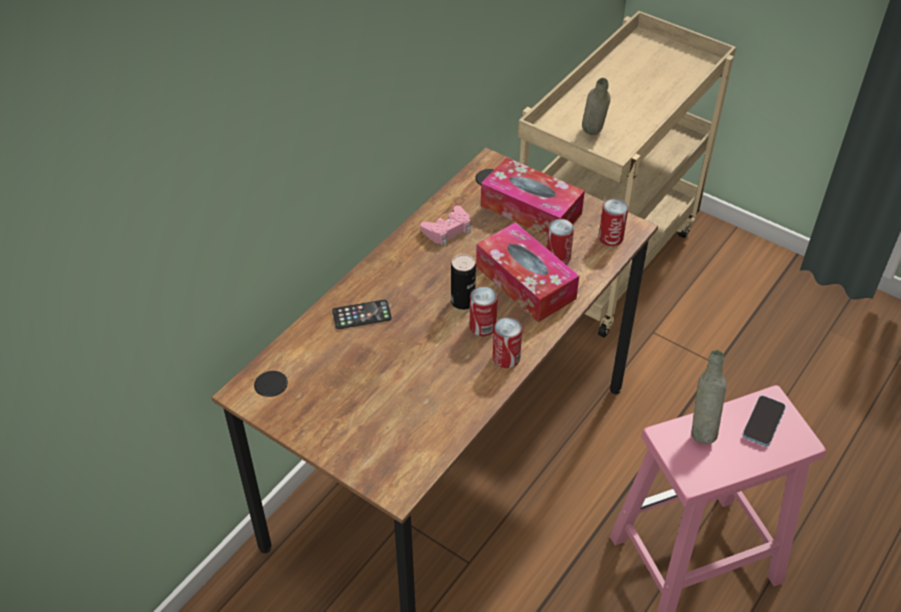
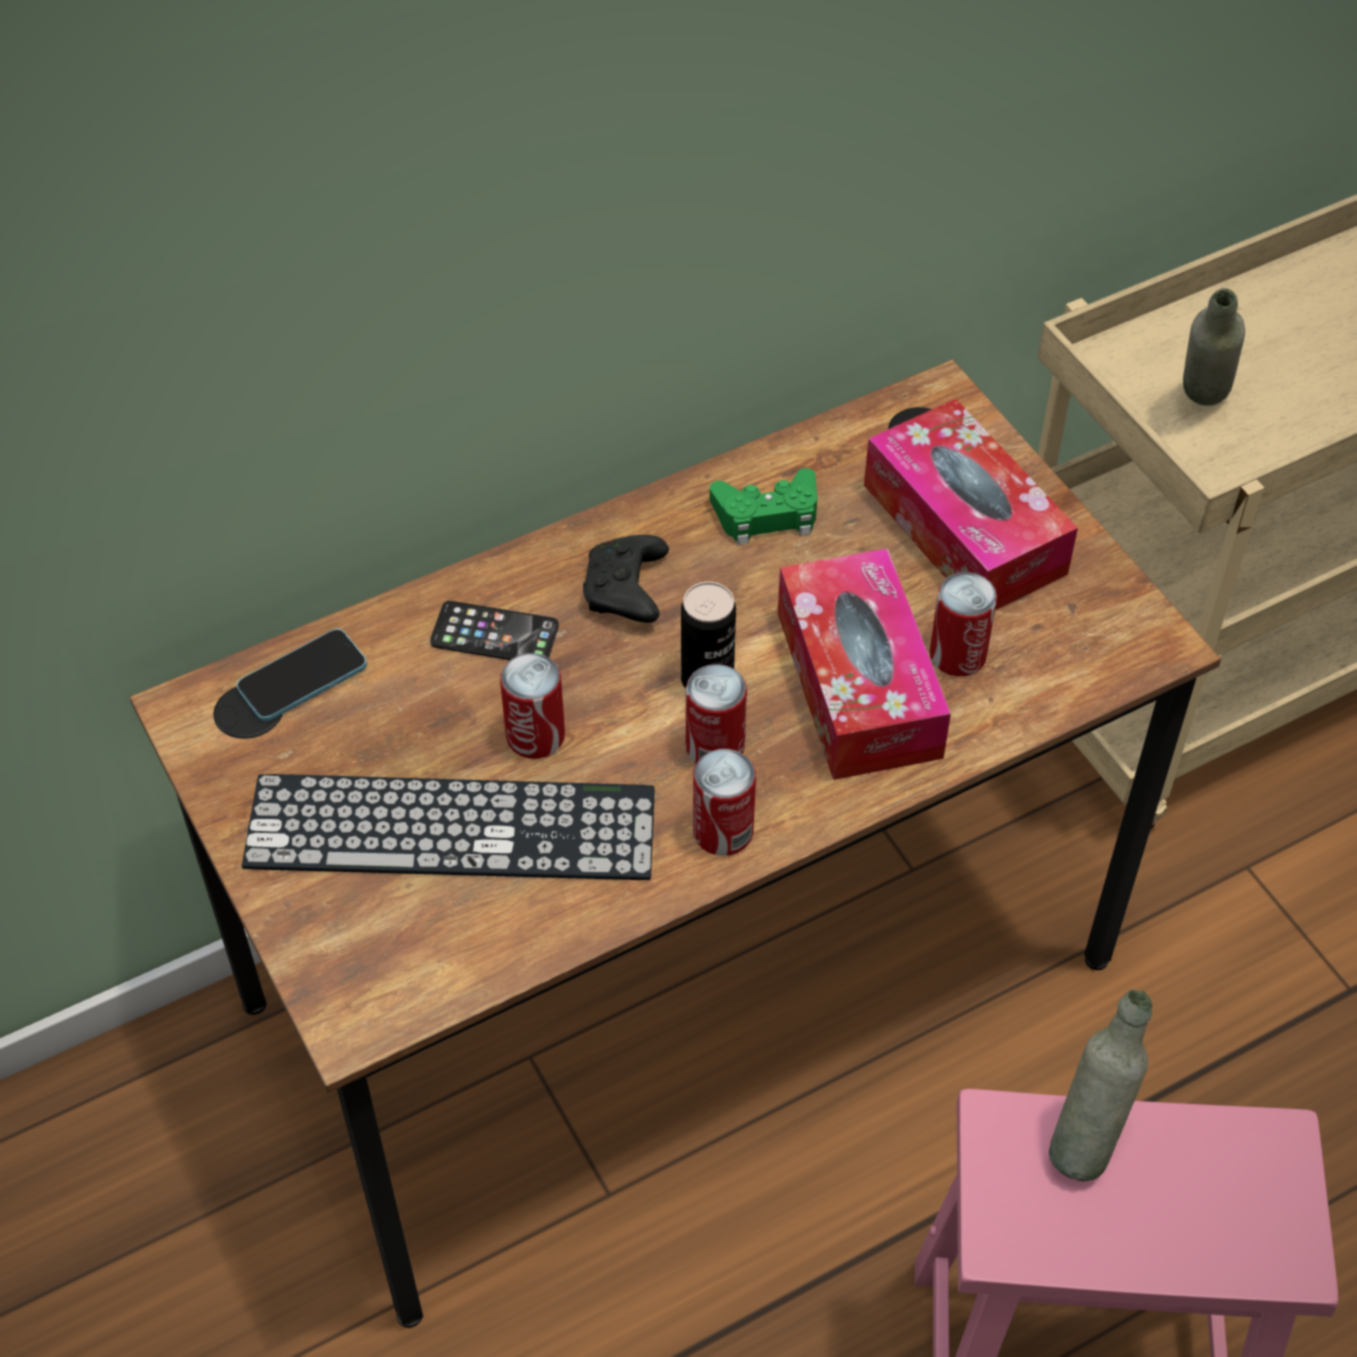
camera: 25 degrees right, 5 degrees up
pink game controller [420,205,471,246] -> green game controller [710,468,818,545]
can [599,199,628,246] -> can moved to [500,653,565,759]
phone [743,395,786,446] -> phone moved to [237,629,367,721]
none -> keyboard [242,774,655,880]
none -> black game controller [583,535,669,623]

